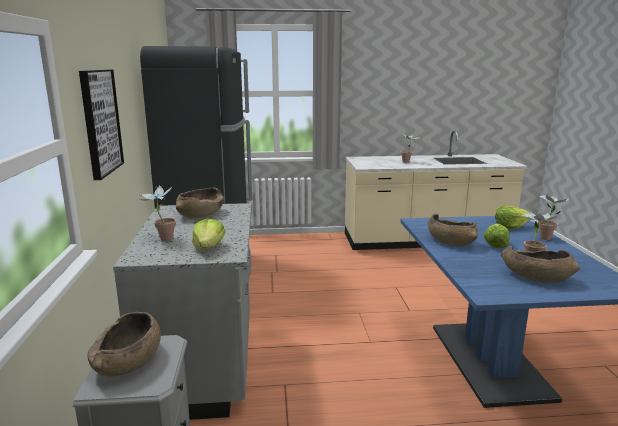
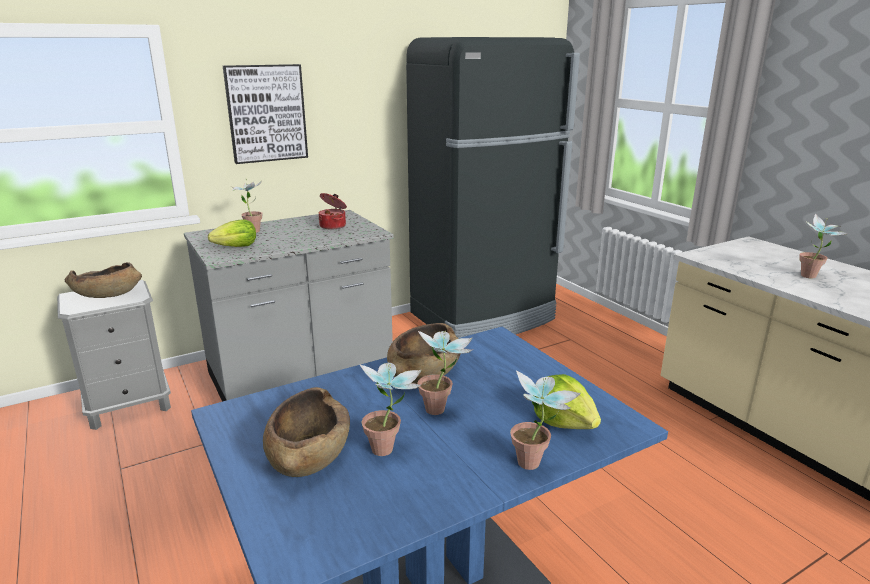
camera: 65 degrees right, 5 degrees up
brown bowl [176,188,224,218] -> cooking pot [319,193,347,230]
lettuce [483,224,510,248] -> potted plant [417,331,474,415]

